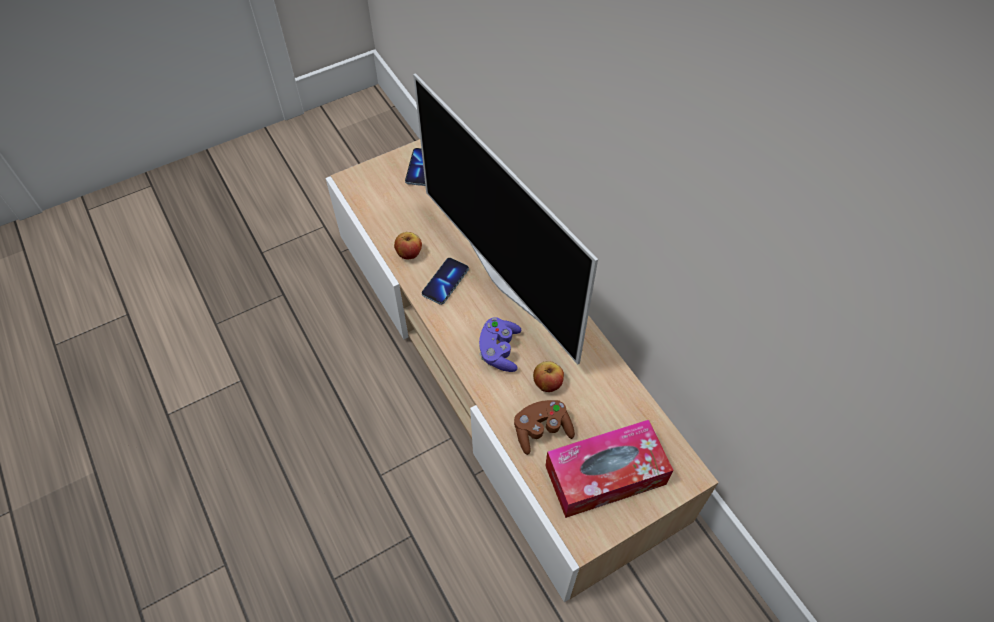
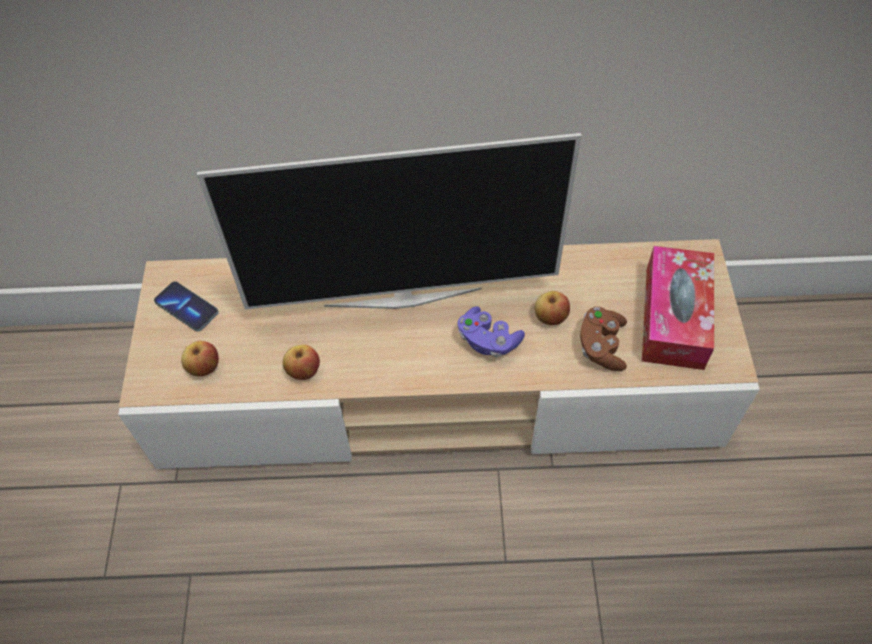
camera: 60 degrees left, 0 degrees up
phone [422,258,469,305] -> none
none -> apple [181,341,219,376]

